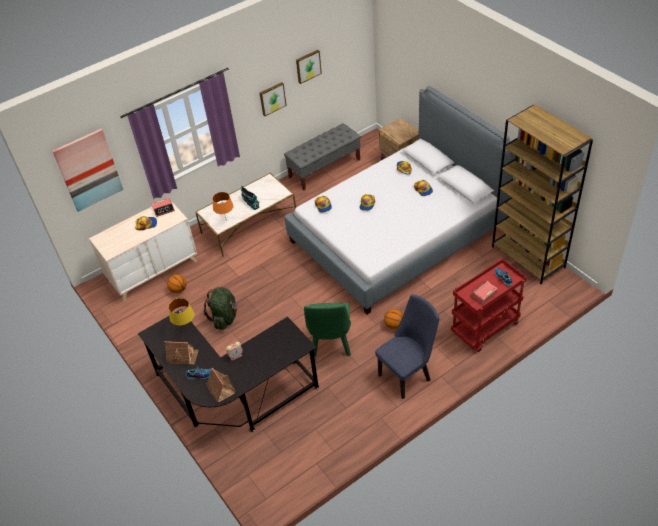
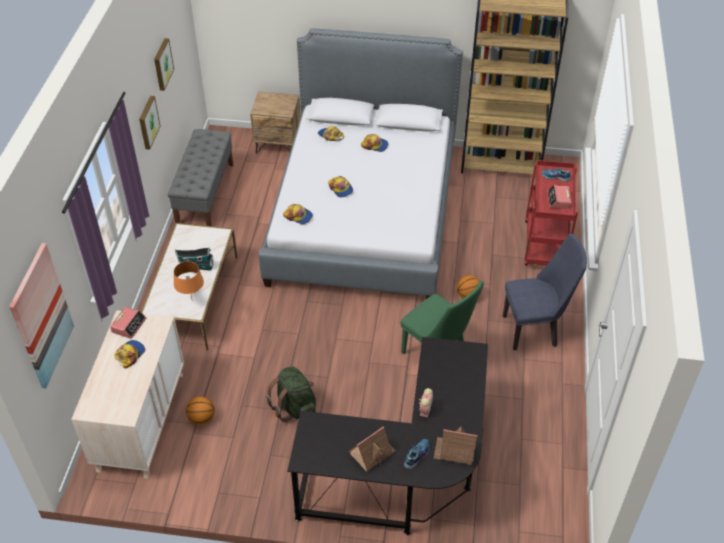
camera: 50 degrees left, 0 degrees up
yellow table lamp [169,298,194,330] -> none
blue chair [375,294,439,399] -> blue chair turned 75 degrees clockwise [503,233,587,350]

